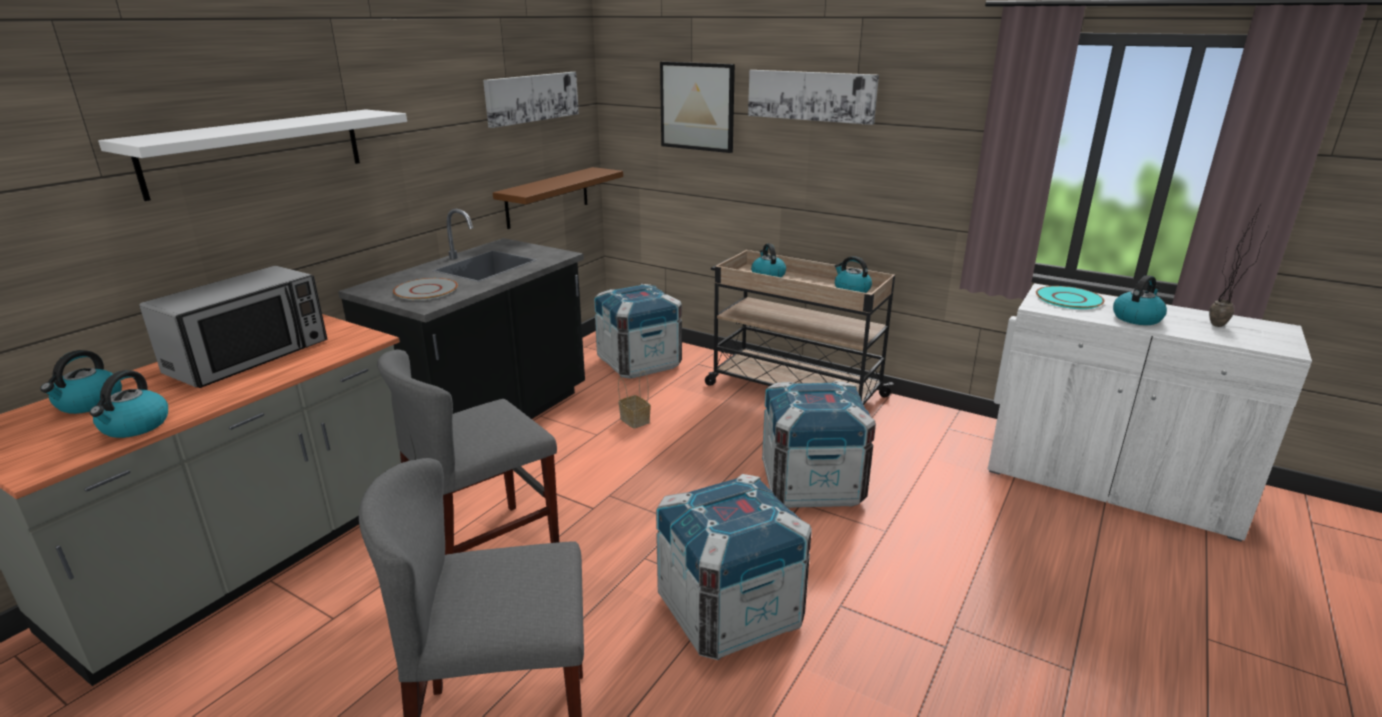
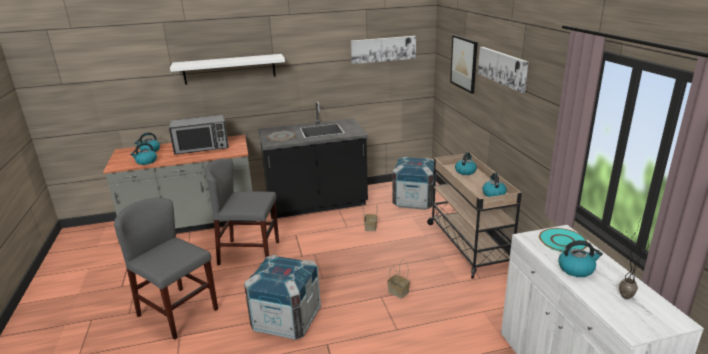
camera: 45 degrees right, 0 degrees up
brown shelf [493,167,623,229] -> none
crate [762,381,876,508] -> basket [387,259,410,299]

